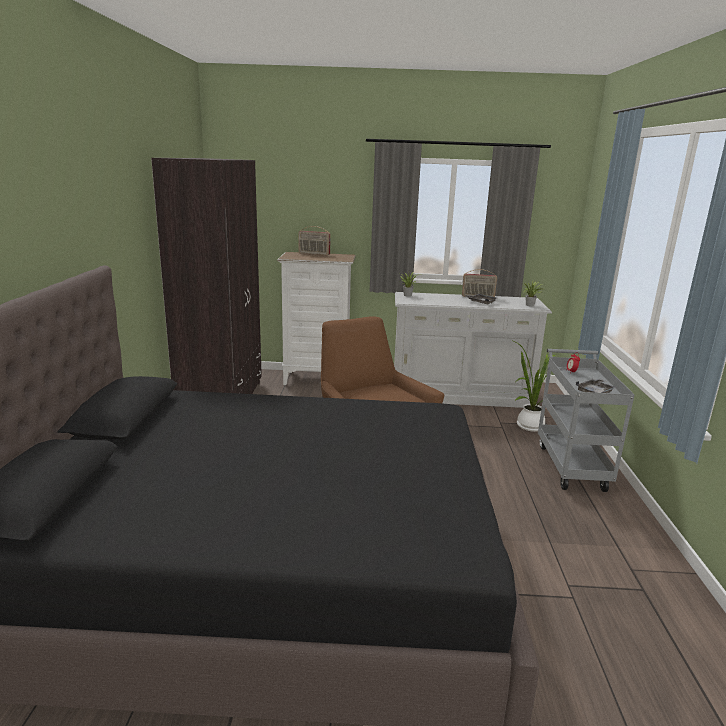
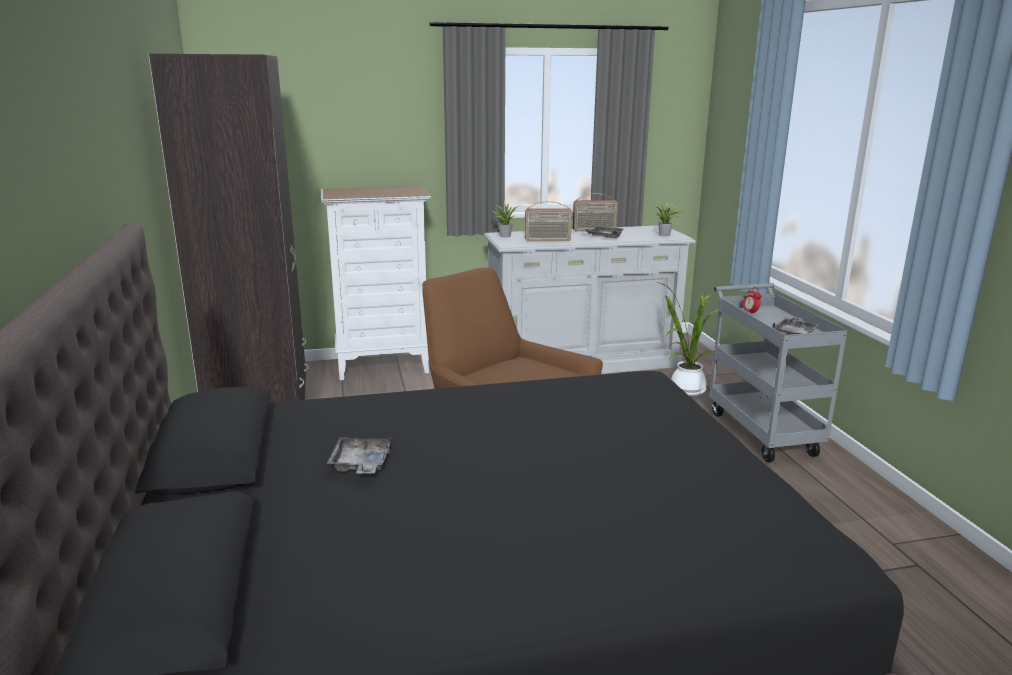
camera: 15 degrees left, 0 degrees up
radio [298,226,331,255] -> radio moved to [525,201,572,241]
none -> grey tray [327,436,391,474]

